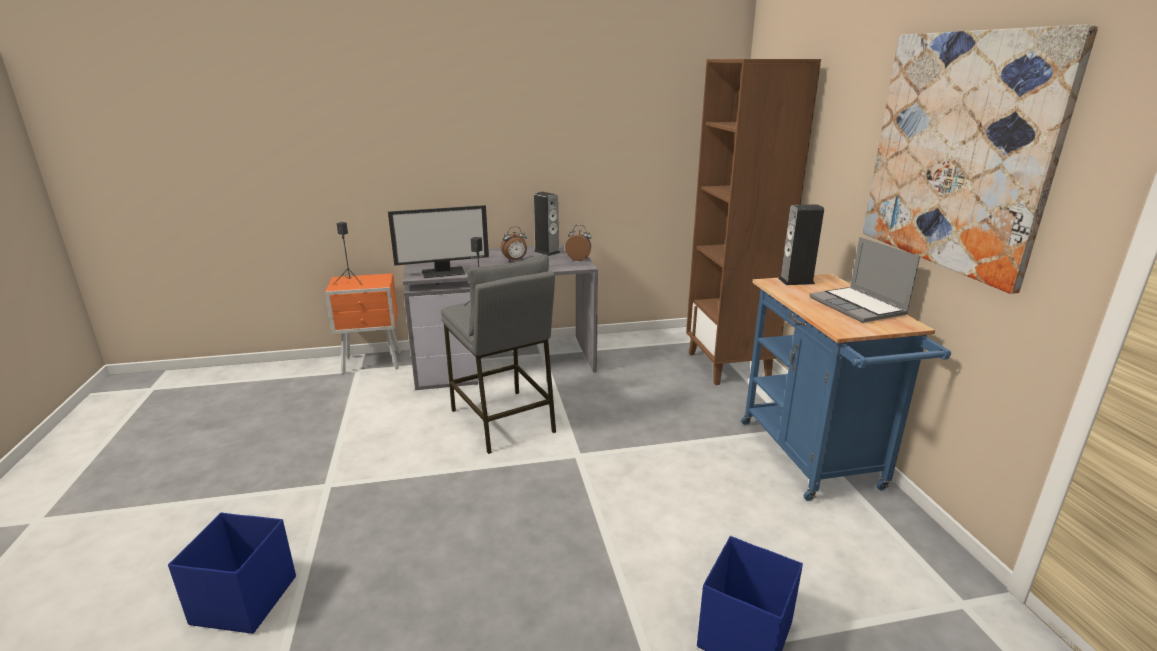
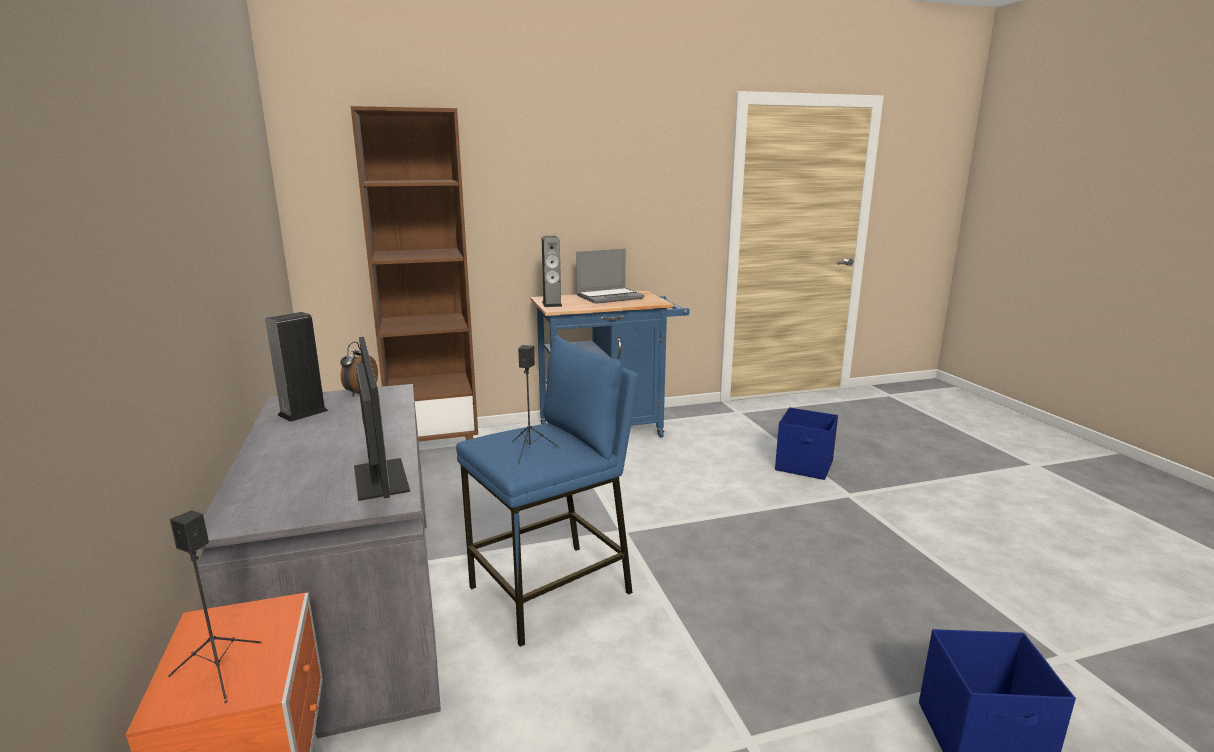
camera: 95 degrees left, 5 degrees down
grey stool [441,255,556,454] -> blue stool [456,335,639,647]
alarm clock [501,226,527,261] -> none
picture [863,24,1098,294] -> none

